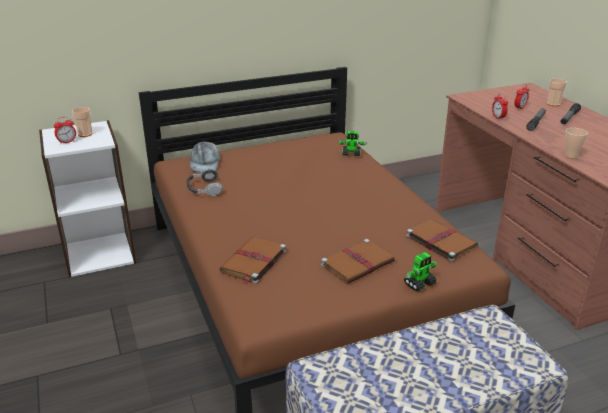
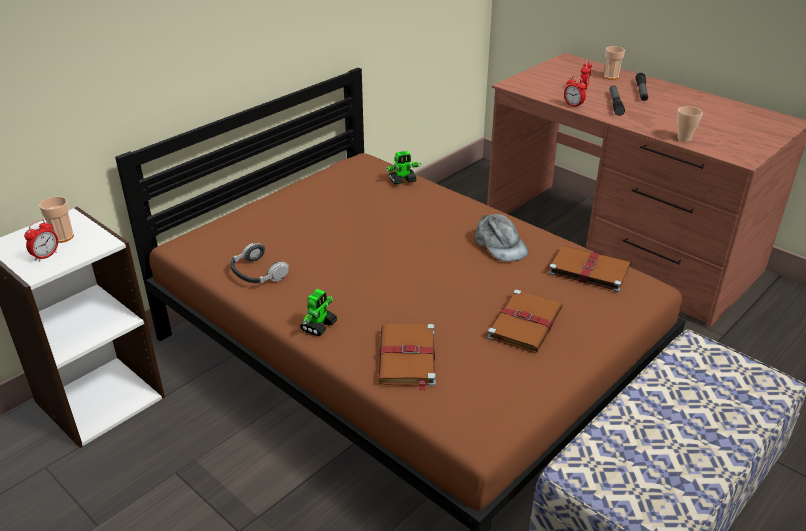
camera: 25 degrees left, 5 degrees up
grey cap [190,142,220,172] -> grey cap moved to [474,214,528,261]
toy robot [404,252,437,291] -> toy robot moved to [300,289,337,336]

